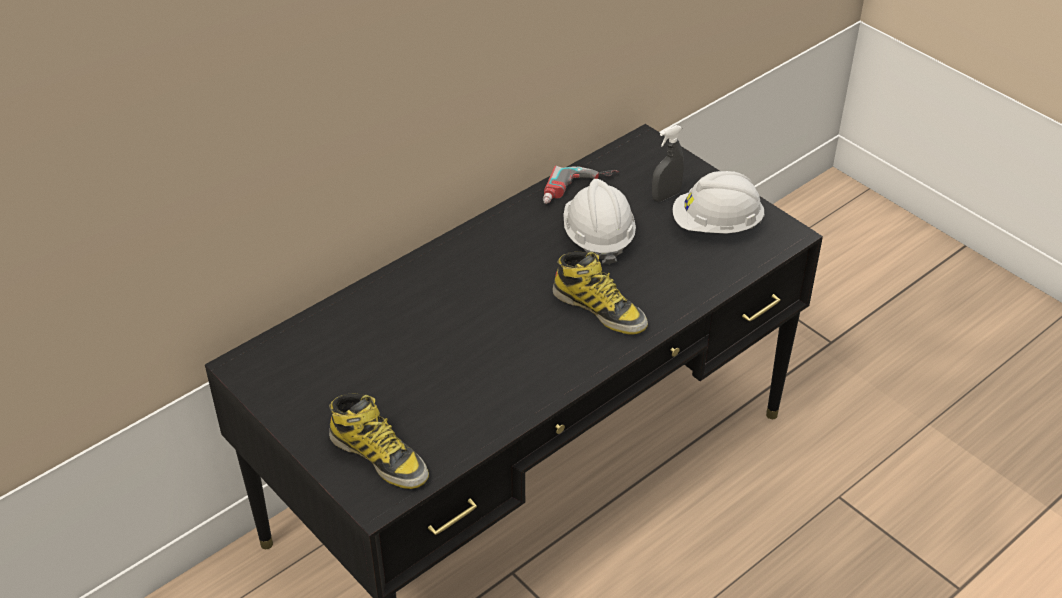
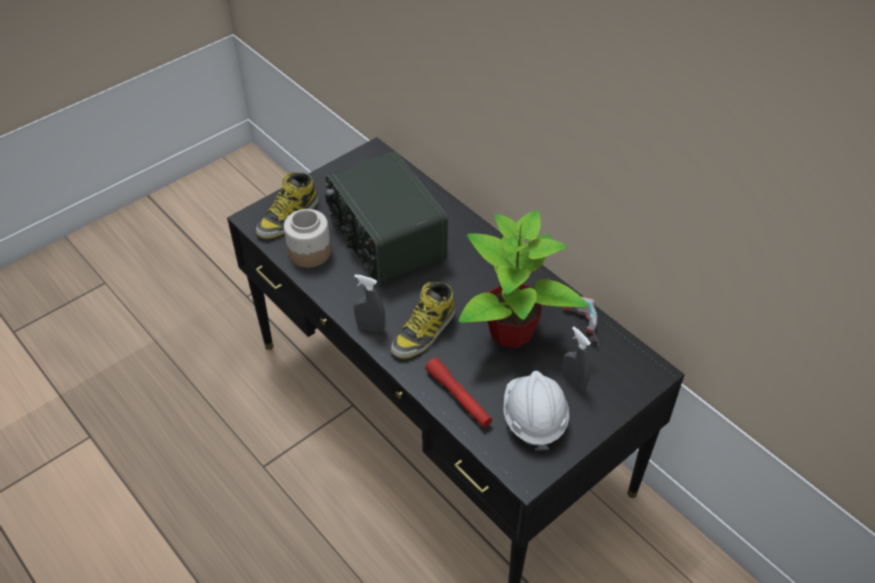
camera: 90 degrees right, 5 degrees up
white hard hat [563,179,636,265] -> potted plant [459,210,588,348]
none -> jar [284,209,331,268]
none -> radio [324,151,448,286]
none -> grey spray bottle [354,274,385,332]
none -> red flashlight [425,358,492,428]

